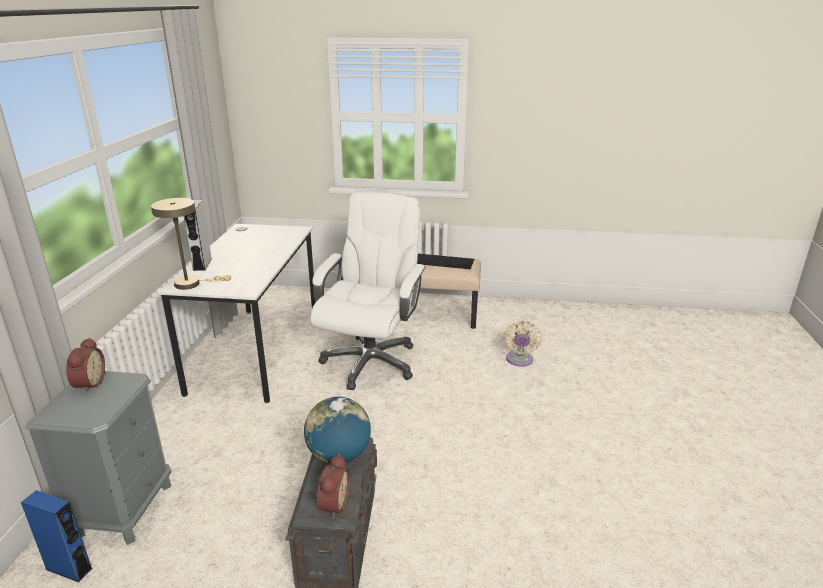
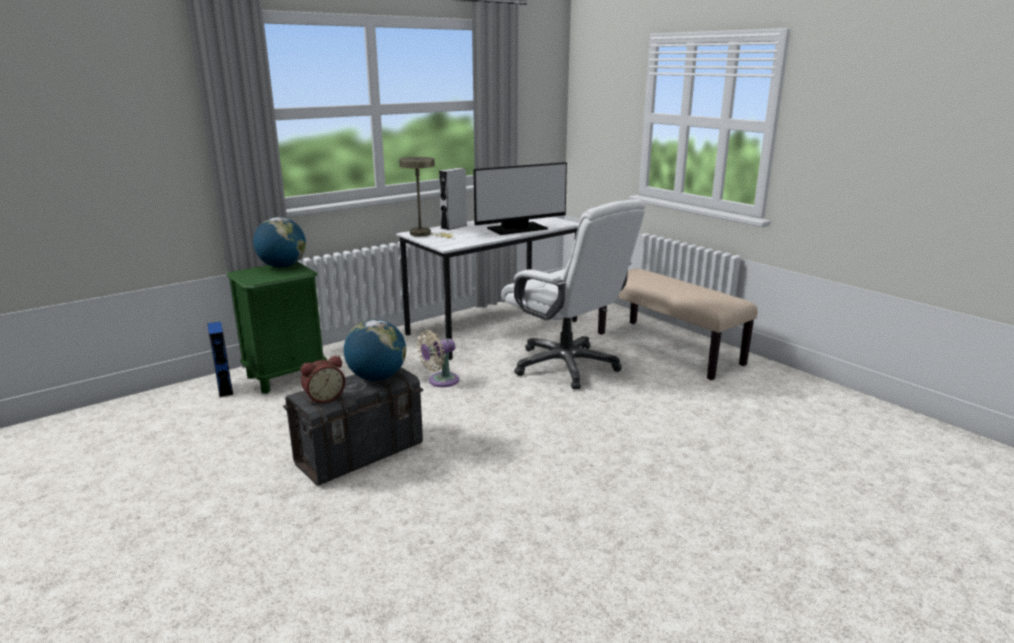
camera: 45 degrees right, 5 degrees down
grey nightstand [25,371,172,545] -> green nightstand [227,262,327,394]
alarm clock [66,337,105,393] -> globe [253,217,306,268]
white office chair [310,192,426,390] -> white office chair turned 75 degrees clockwise [501,199,646,389]
keyboard [417,254,474,269] -> none
beige fan [503,321,542,367] -> beige fan moved to [417,330,459,387]
none -> monitor [473,162,567,235]

